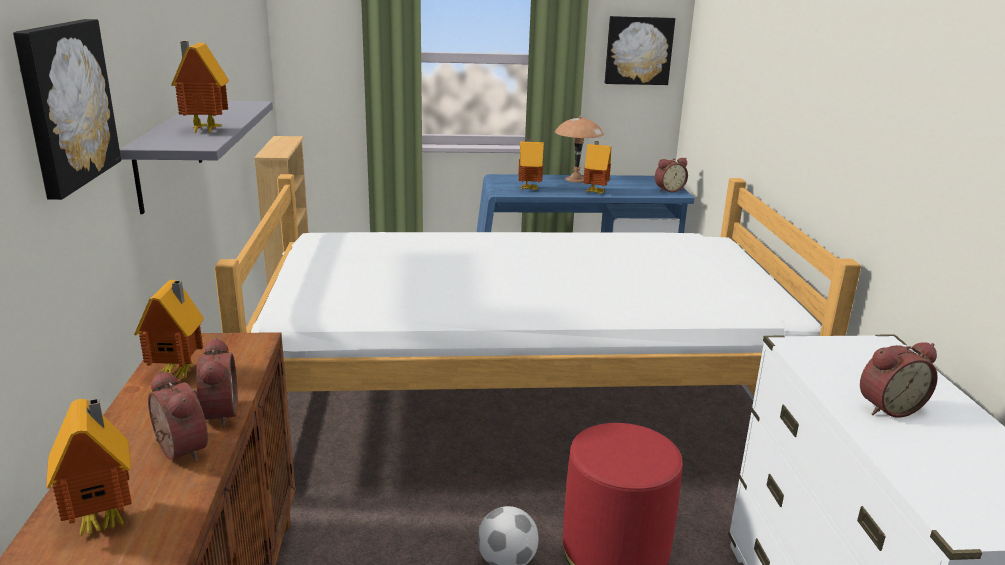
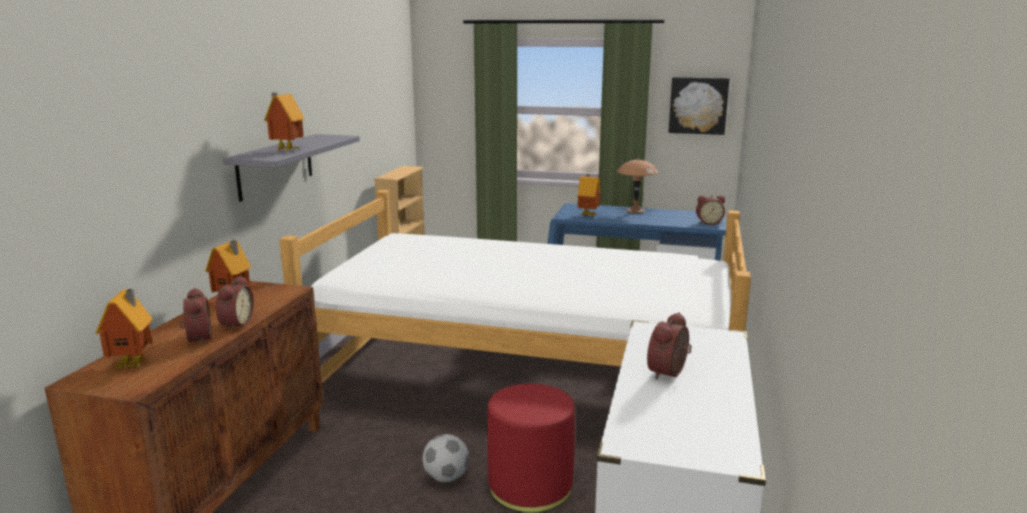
camera: 20 degrees right, 5 degrees down
picture [13,19,121,200] -> none
toy house [583,141,611,194] -> none
alarm clock [860,342,938,418] -> alarm clock turned 120 degrees clockwise [647,312,692,380]

